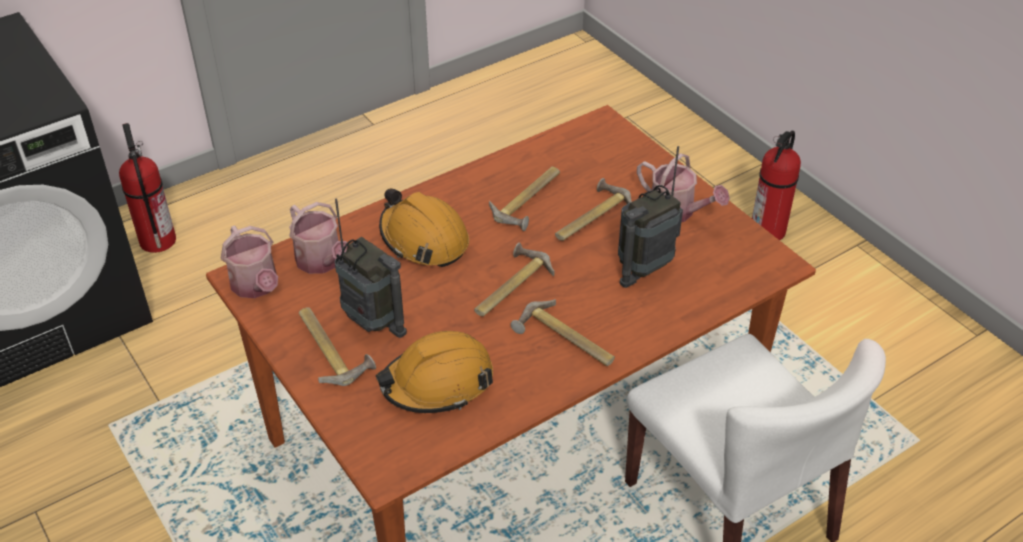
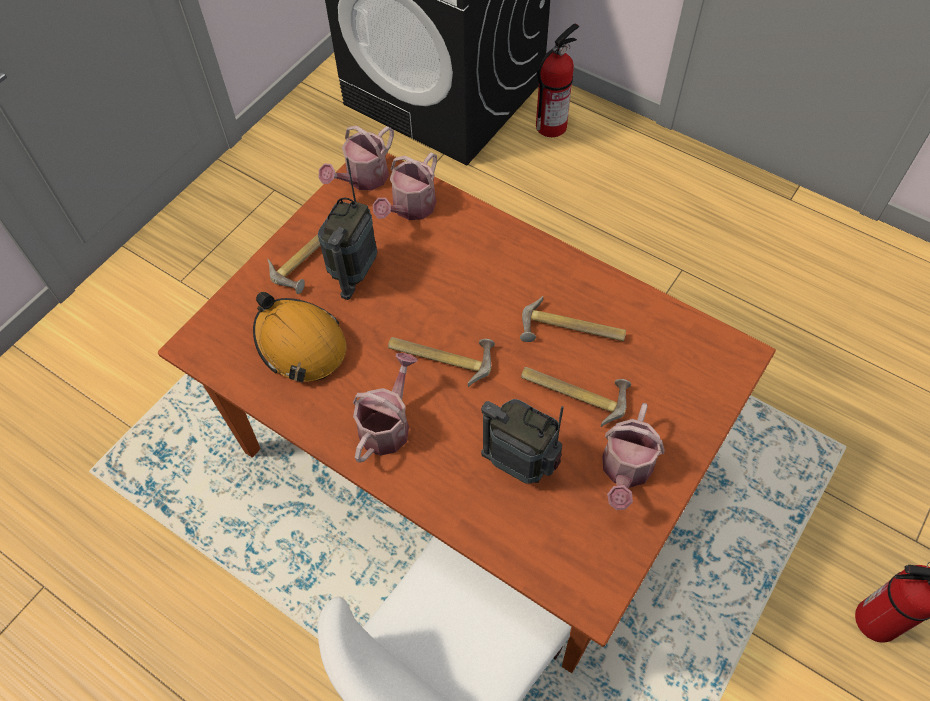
camera: 70 degrees right, 15 degrees up
orange hard hat [379,188,469,267] -> none
hammer [510,299,615,366] -> watering can [353,353,417,463]

